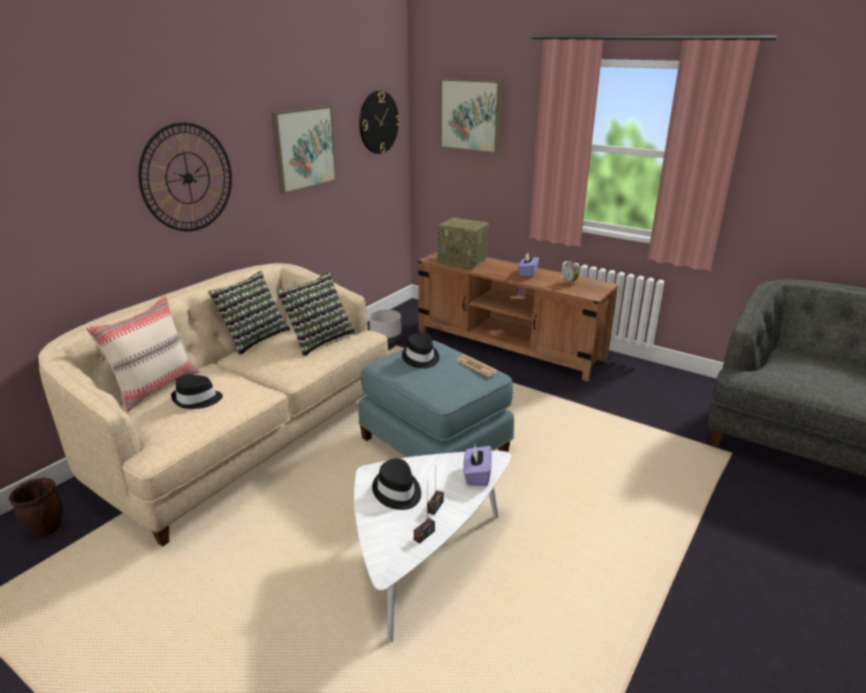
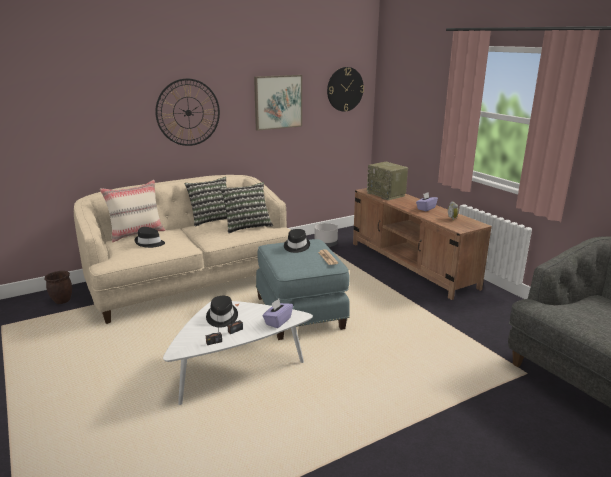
camera: 25 degrees right, 5 degrees down
picture [440,78,502,154] -> none

